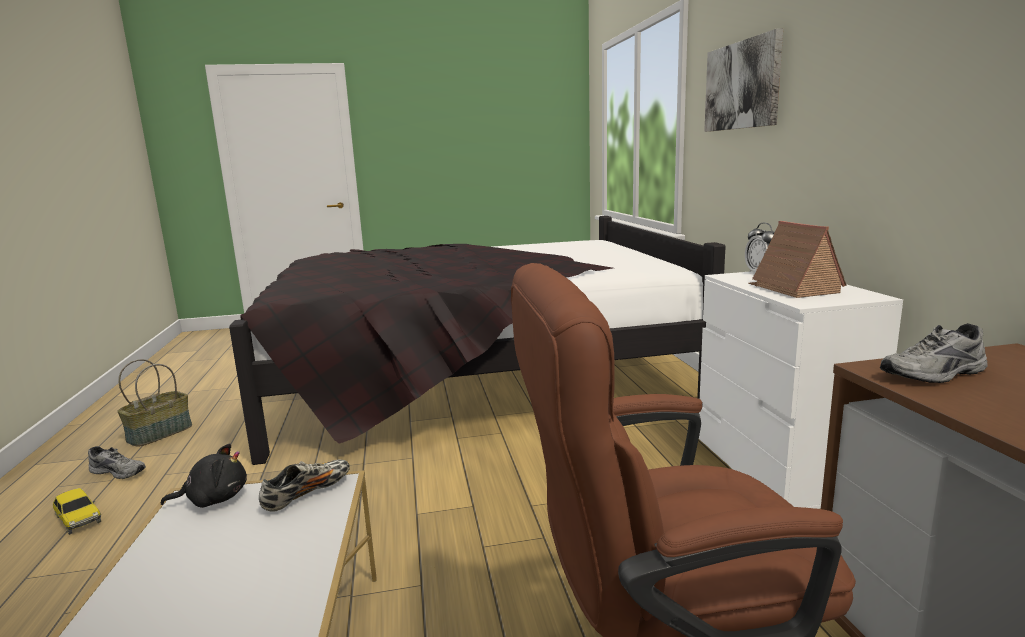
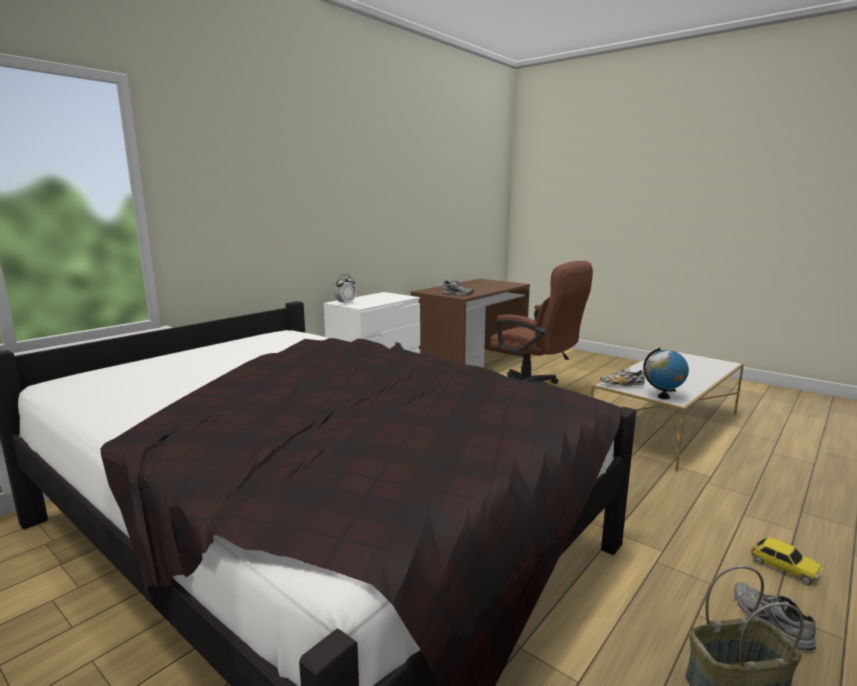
camera: 130 degrees left, 0 degrees up
toy car [53,488,101,535] -> toy car turned 135 degrees clockwise [751,538,822,585]
black plush toy [161,443,247,508] -> globe [643,348,689,399]
picture [704,29,783,132] -> none
toy house [748,221,847,298] -> none

